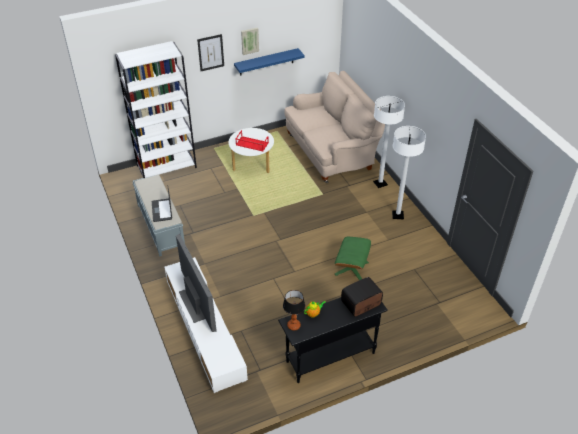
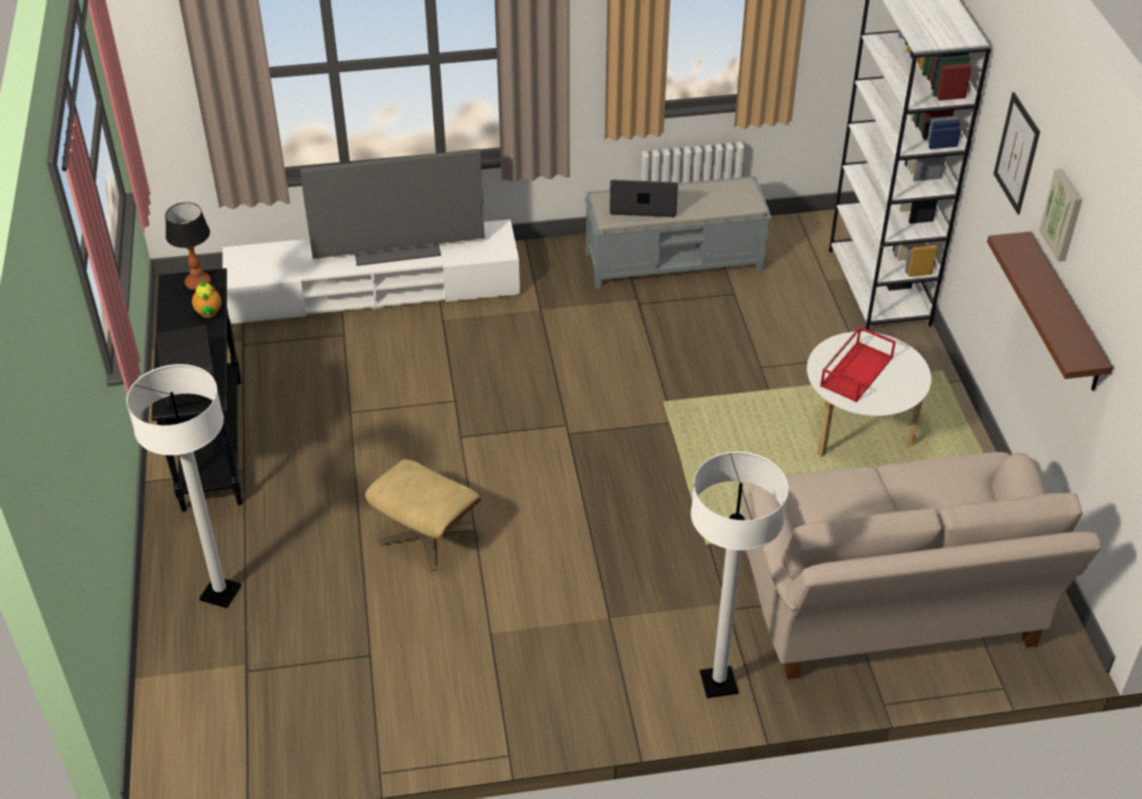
camera: 105 degrees right, 0 degrees up
blue shelf [234,48,305,76] -> brown shelf [987,231,1113,391]
green ottoman [335,236,371,280] -> beige ottoman [365,459,482,572]
white floor lamp [392,126,426,219] -> white floor lamp moved to [126,364,241,608]

